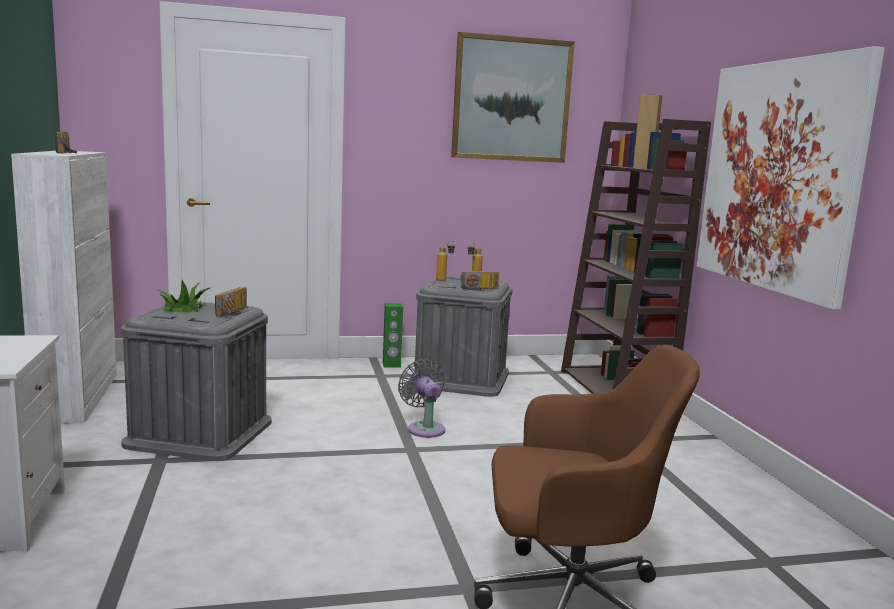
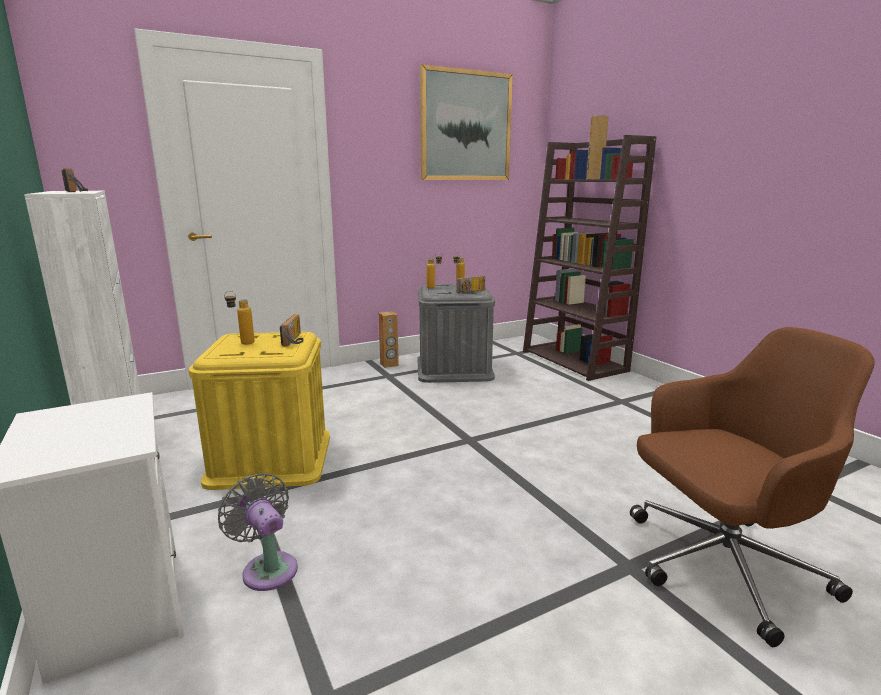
camera: 15 degrees left, 5 degrees up
grey storage box [121,302,272,461] -> yellow storage box [188,332,330,490]
potted plant [158,280,212,313] -> bottle [224,291,255,345]
green speaker [383,303,403,367] -> brown speaker [379,311,399,368]
grey fan [398,359,445,438] -> grey fan moved to [218,473,298,591]
picture [697,46,885,309] -> none

